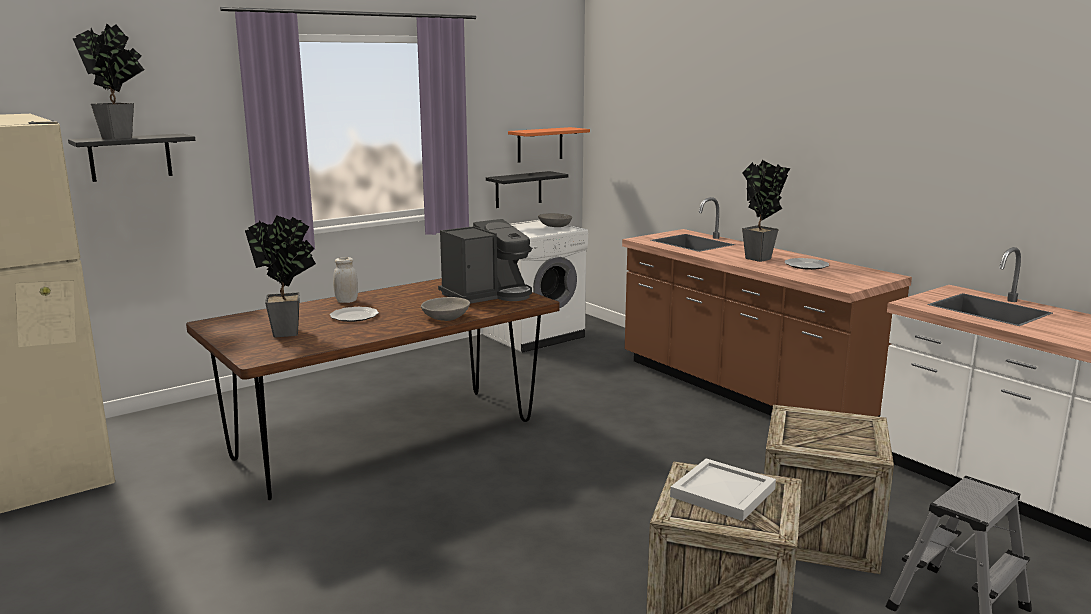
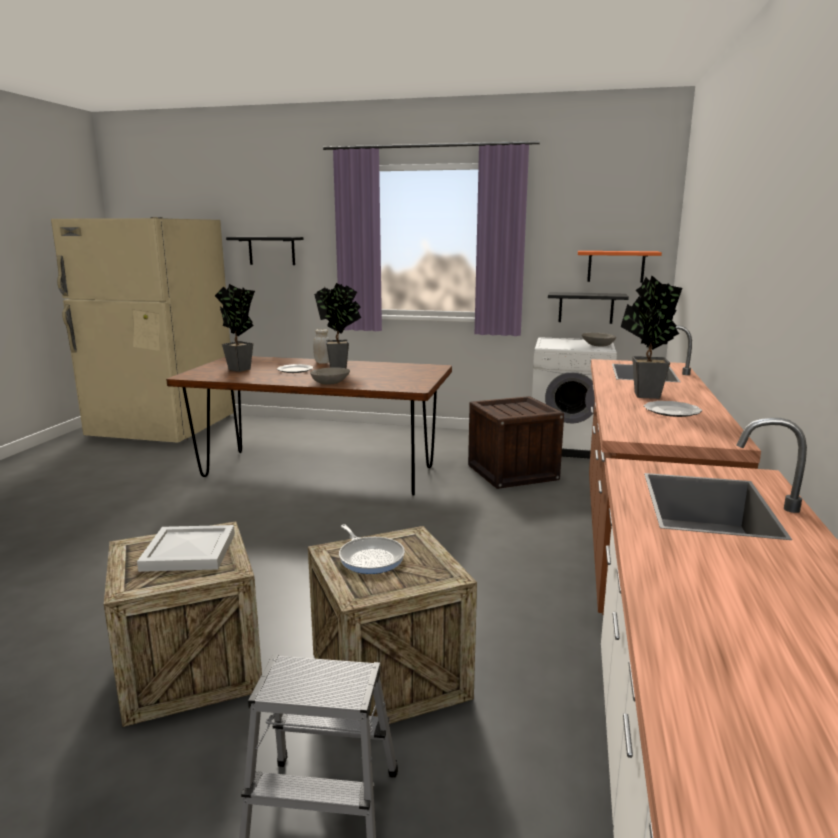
camera: 50 degrees right, 0 degrees up
potted plant [73,24,144,139] -> potted plant moved to [314,283,361,368]
coffee machine [438,219,532,304] -> none
none -> frying pan [339,524,405,574]
none -> crate [468,396,564,489]

